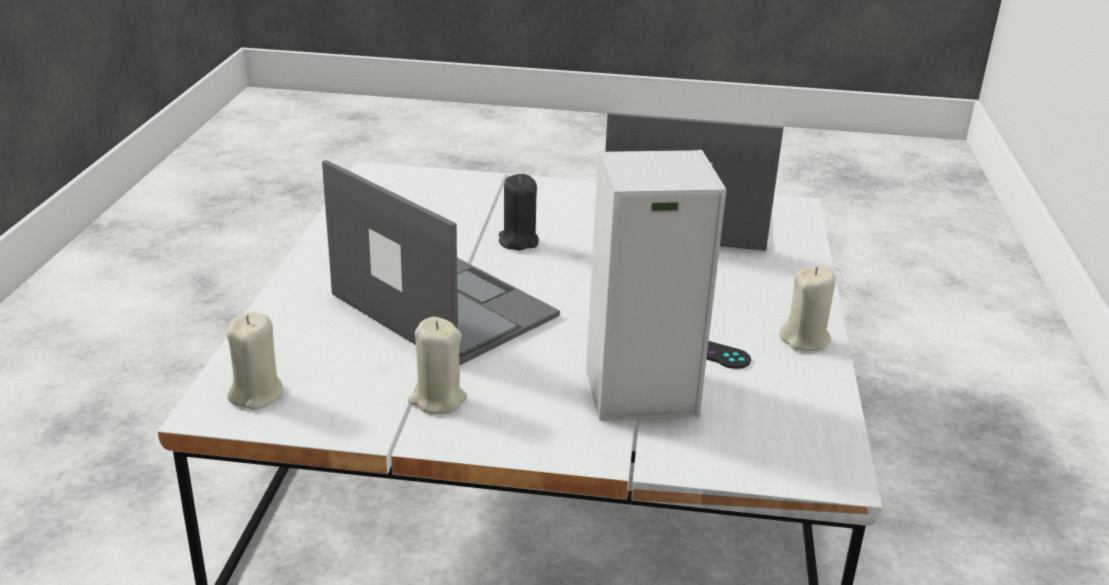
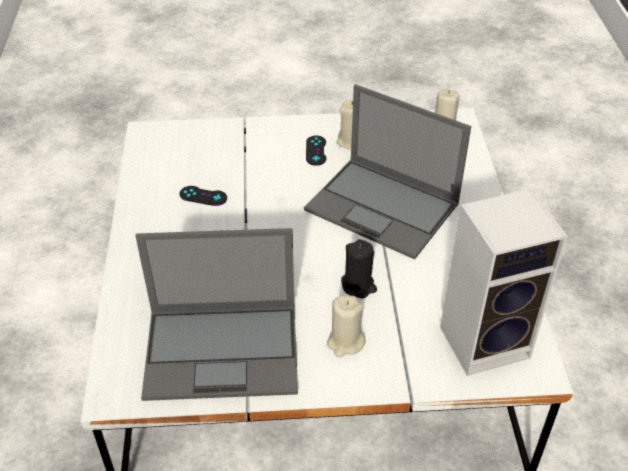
camera: 170 degrees right, 15 degrees up
speaker [586,150,726,421] -> speaker moved to [440,189,568,376]
beige candle [780,266,836,351] -> beige candle moved to [327,295,366,357]
none -> black game controller [306,135,326,166]

